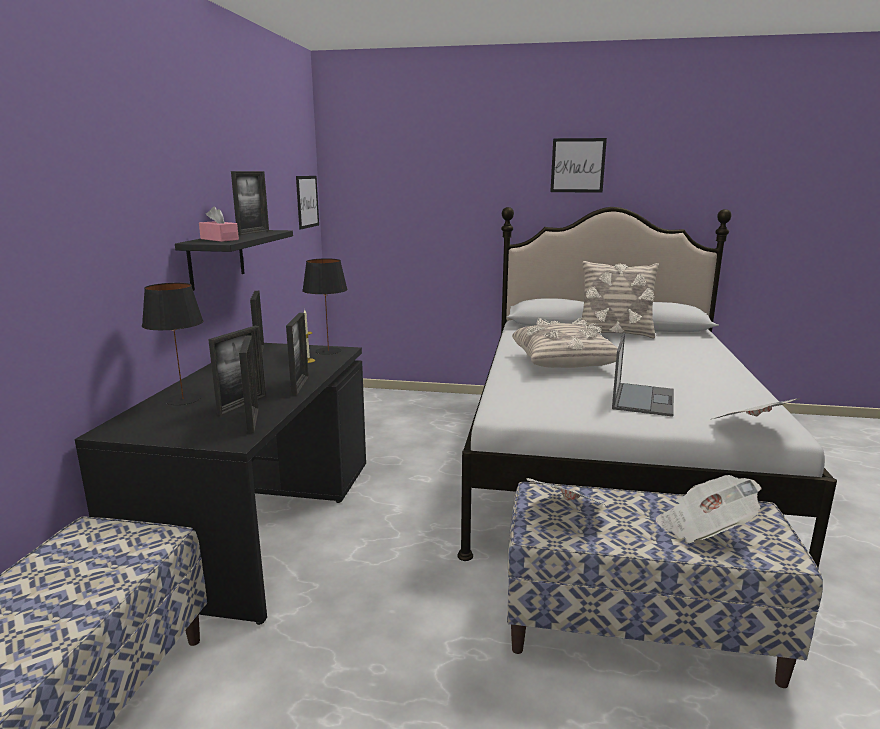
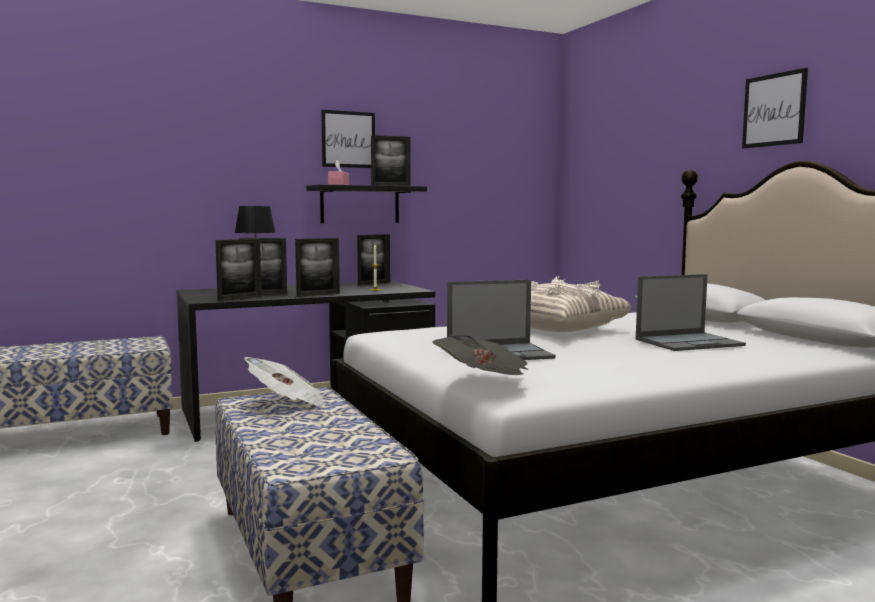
camera: 55 degrees right, 10 degrees down
picture [296,176,319,230] -> picture moved to [321,110,375,168]
black table lamp [302,258,348,355] -> none
beige pillow [582,261,659,339] -> none
newspaper [656,475,762,543] -> none
none -> laptop [635,274,746,351]

